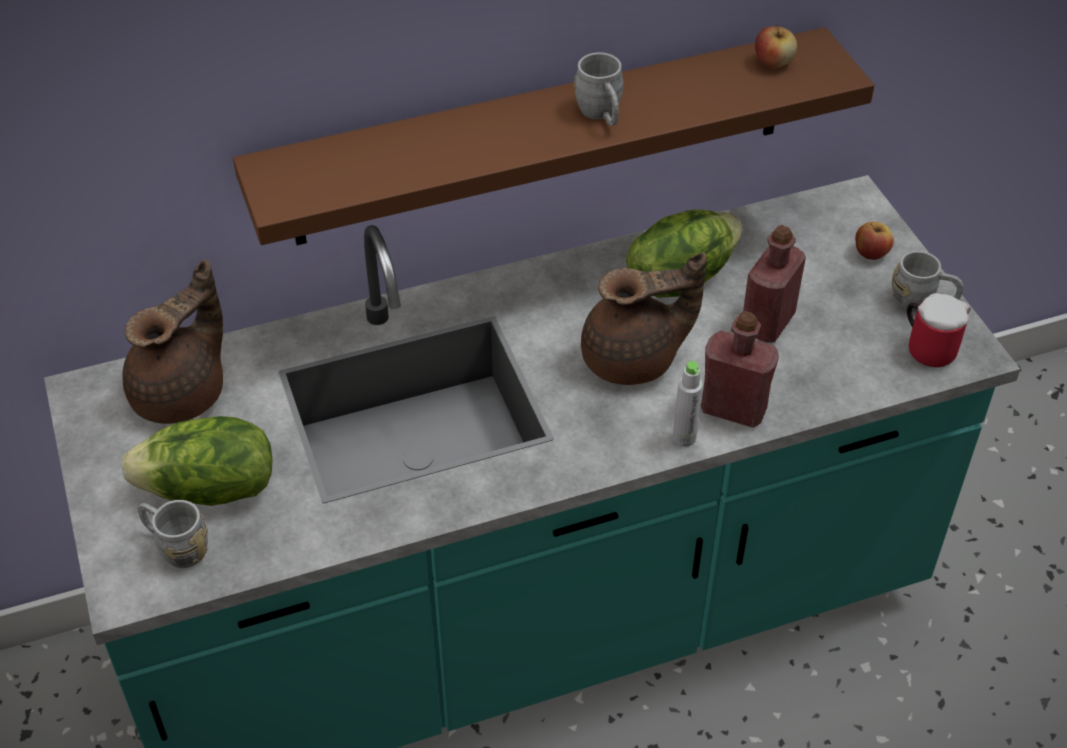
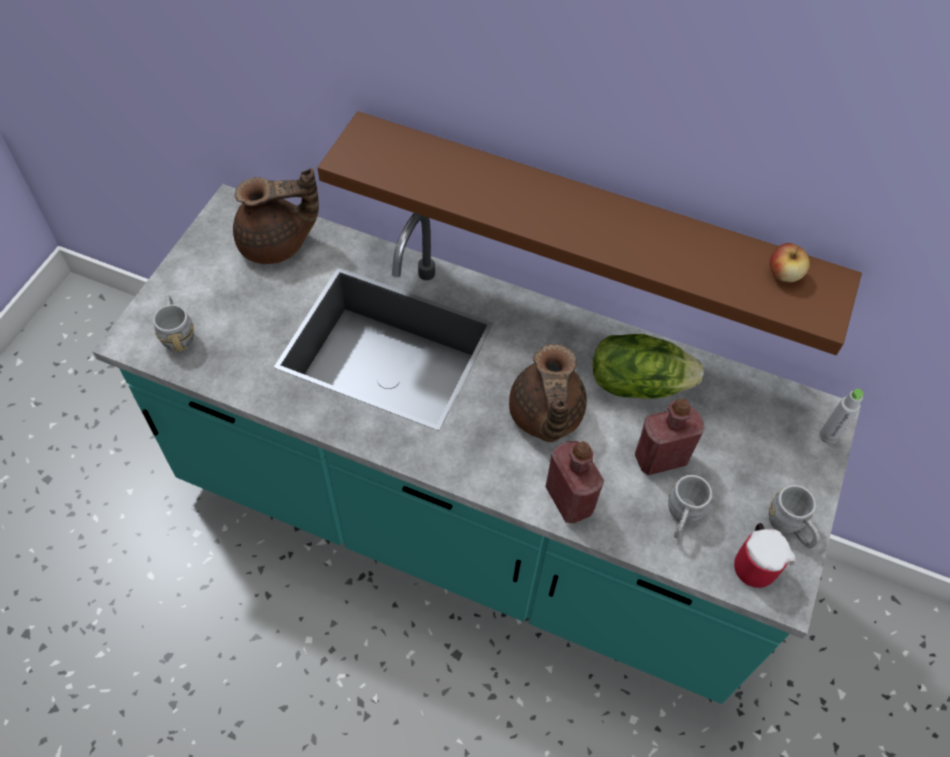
camera: 40 degrees right, 10 degrees up
lettuce [122,416,273,506] -> none
grey mug [574,52,623,126] -> grey mug moved to [668,475,712,538]
brown teapot [581,252,706,385] -> brown teapot turned 60 degrees clockwise [509,344,587,442]
grey bottle [673,361,703,447] -> grey bottle moved to [819,389,863,444]
apple [855,221,894,260] -> none

